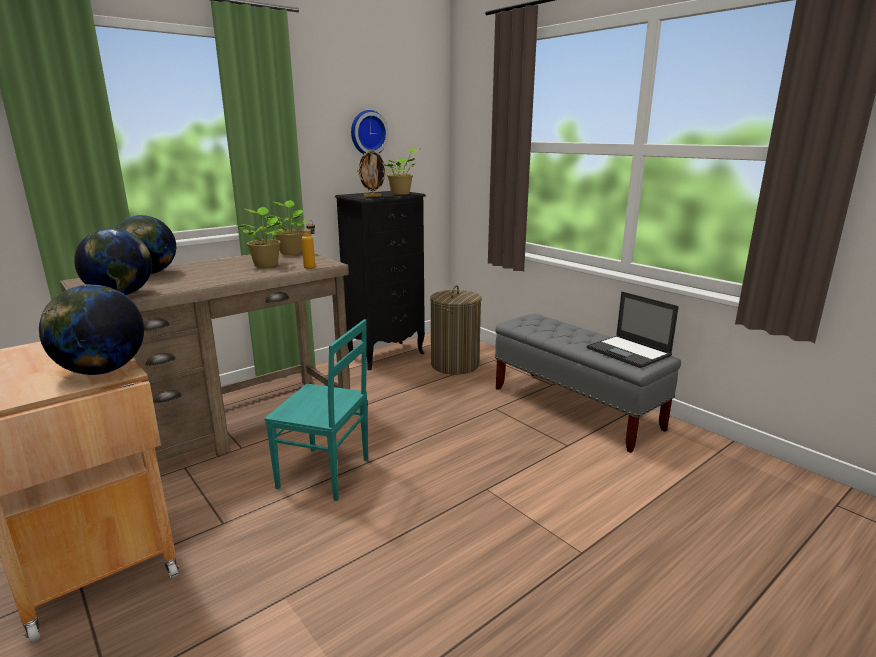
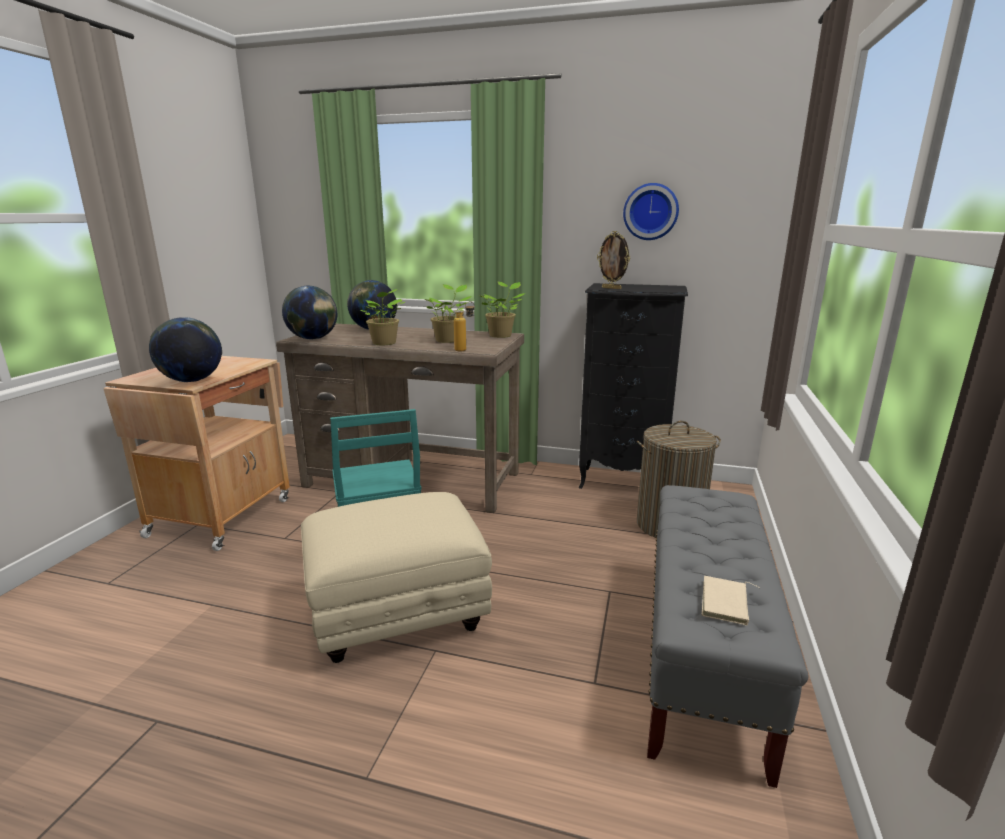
camera: 55 degrees right, 0 degrees up
potted plant [384,148,419,195] -> potted plant moved to [361,289,405,345]
laptop [587,291,679,368] -> beige book [702,576,760,626]
none -> beige ottoman [301,492,492,663]

